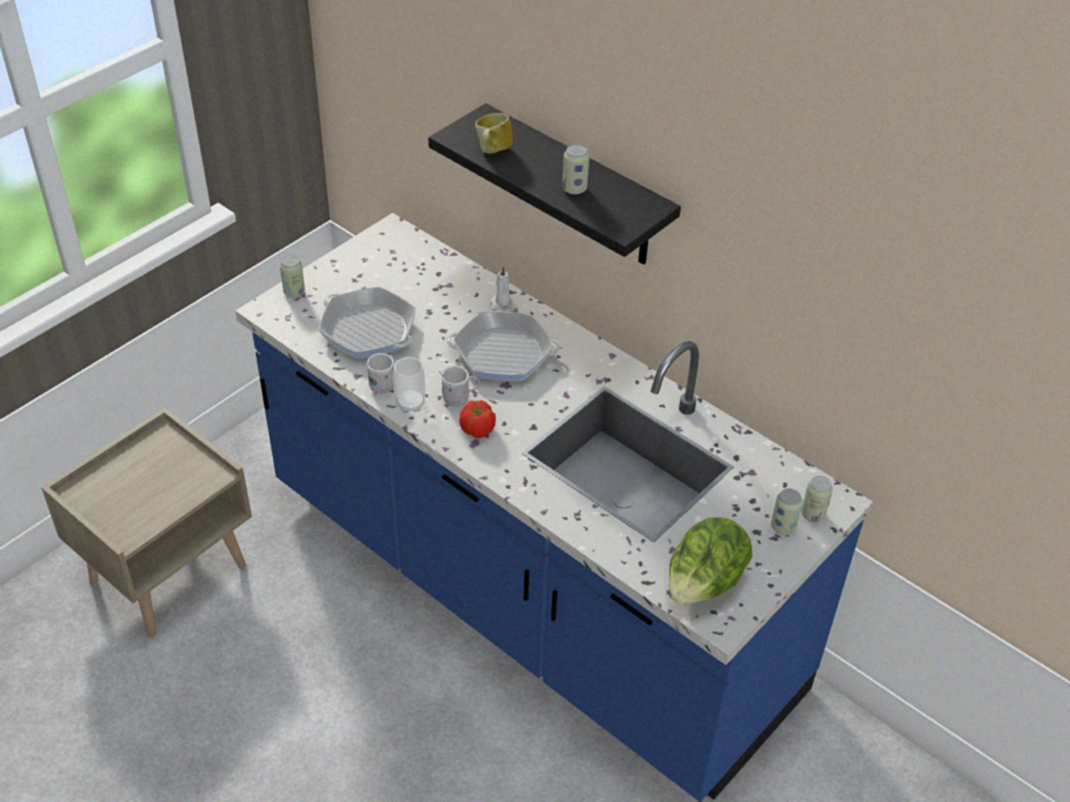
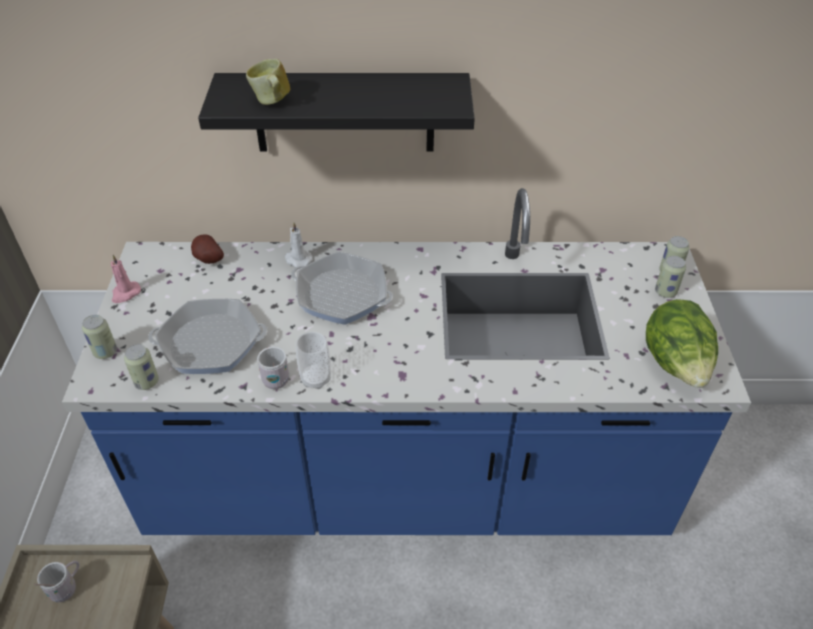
camera: 40 degrees left, 0 degrees up
white mug [439,366,480,407] -> white mug moved to [34,561,79,602]
frying pan [447,311,560,382] -> frying pan turned 120 degrees counterclockwise [291,252,393,325]
tomato [459,400,496,438] -> none
can [562,144,589,195] -> can moved to [124,344,159,390]
none -> pink candle [111,255,141,303]
none -> potato [191,234,224,264]

